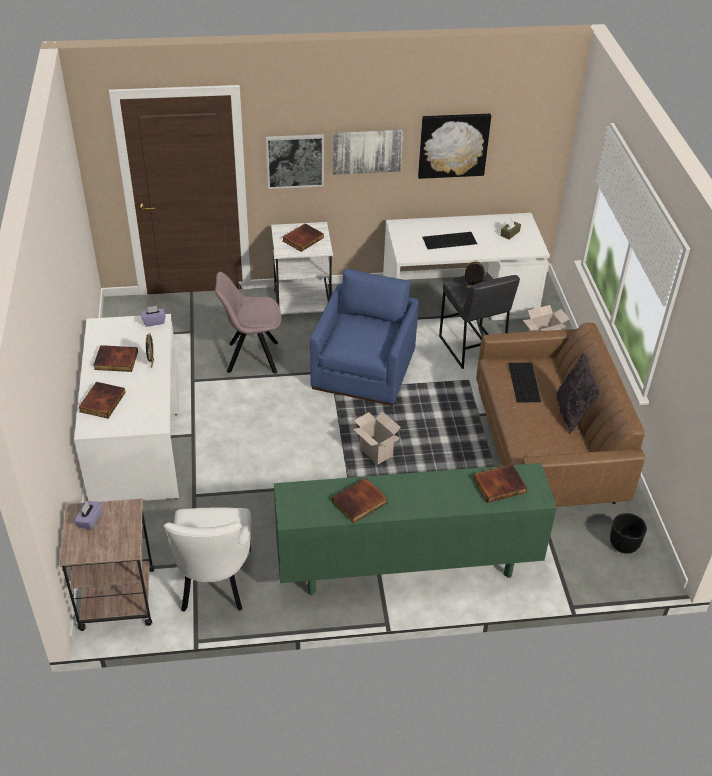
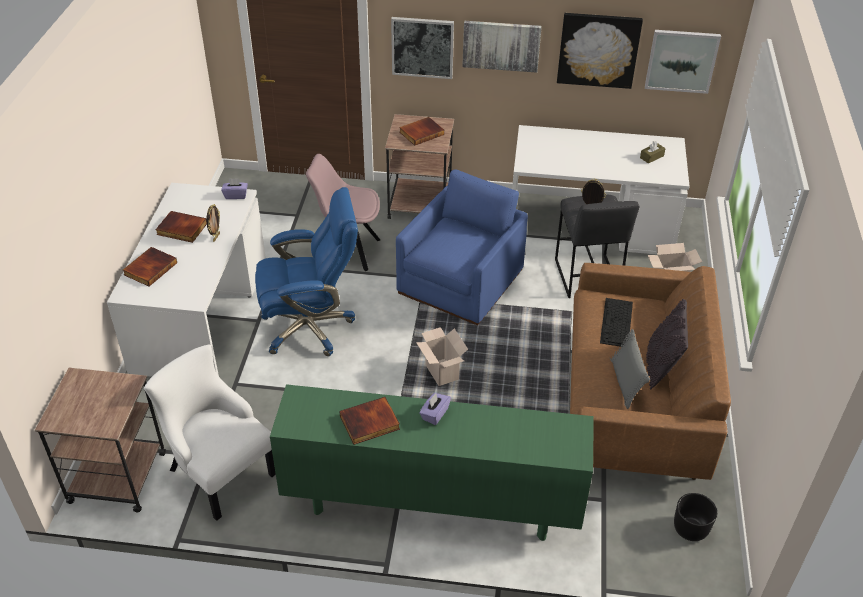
camera: 15 degrees right, 0 degrees up
purple tissue box [74,501,102,530] -> purple tissue box moved to [419,393,451,425]
white chair [164,508,252,612] -> white chair turned 120 degrees clockwise [144,344,276,521]
white cart [271,222,333,315] -> brown cart [385,114,454,219]
keyboard [422,232,477,249] -> none
book [473,464,527,503] -> none
none -> blue office chair [255,187,358,356]
none -> grey pillow [610,329,650,409]
none -> picture [645,30,721,94]

